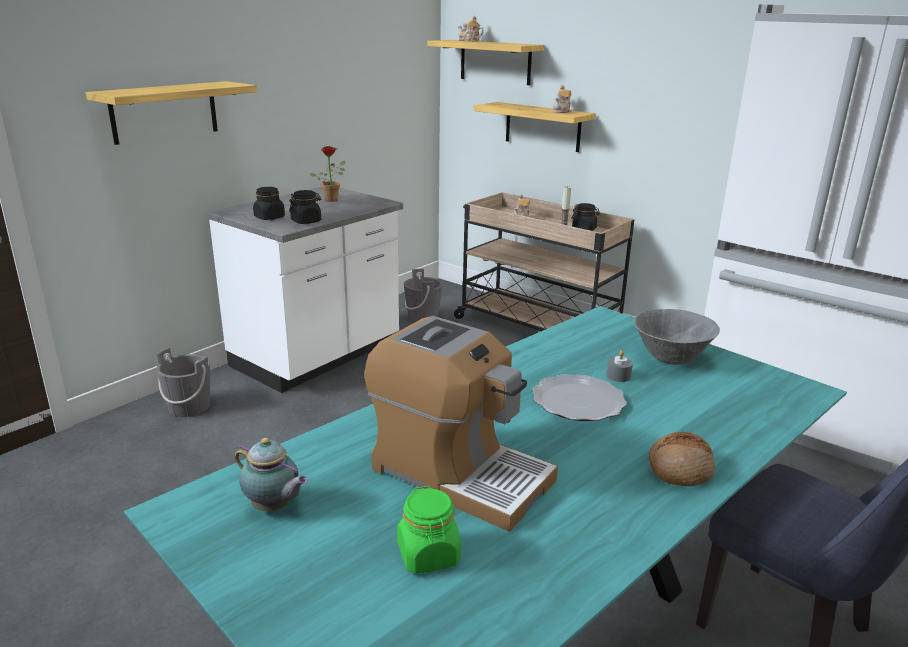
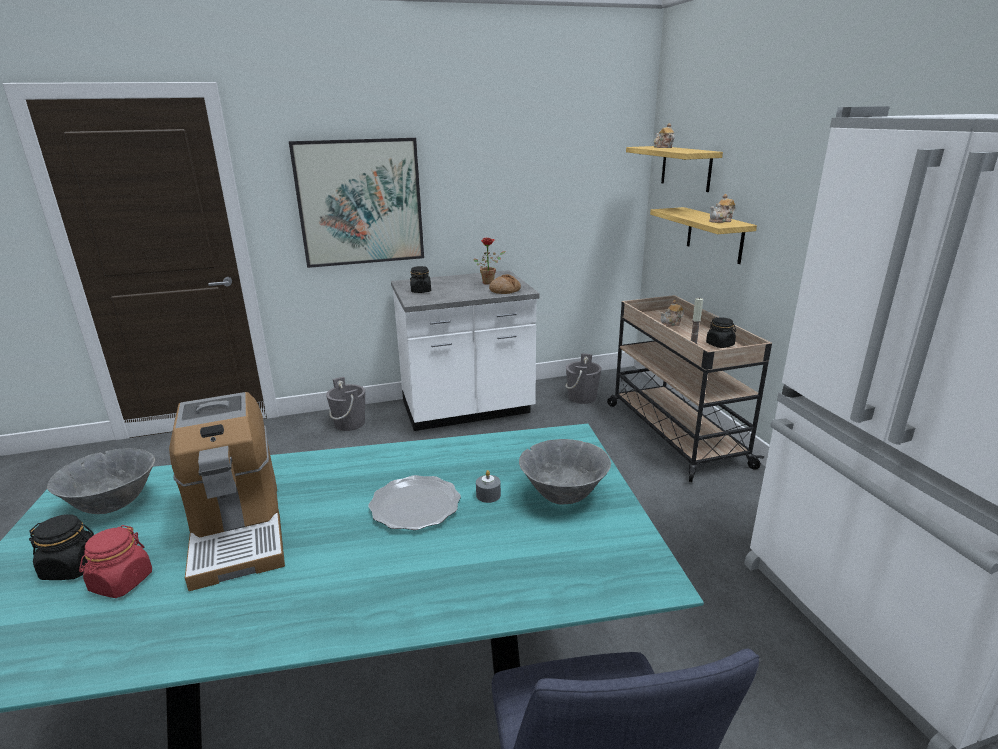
camera: 35 degrees right, 0 degrees up
shelf [86,81,257,145] -> picture [289,138,424,268]
teapot [235,438,308,511] -> grey bowl [47,448,155,514]
black jar [289,190,321,224] -> black jar moved to [29,514,94,580]
green jar [397,486,461,574] -> red jar [79,525,152,598]
bread [649,432,715,487] -> bread moved to [489,274,521,294]

